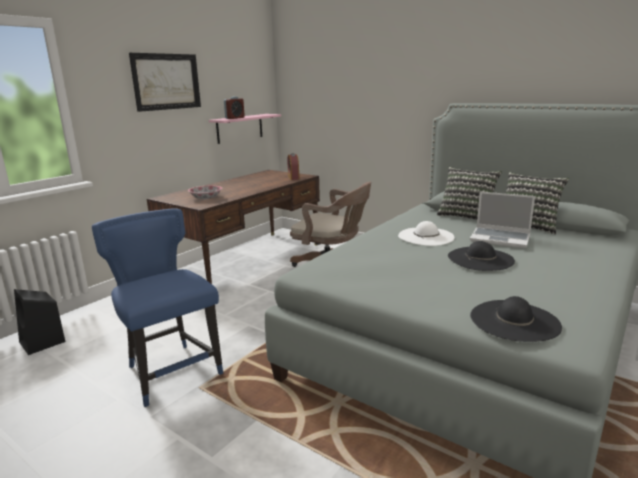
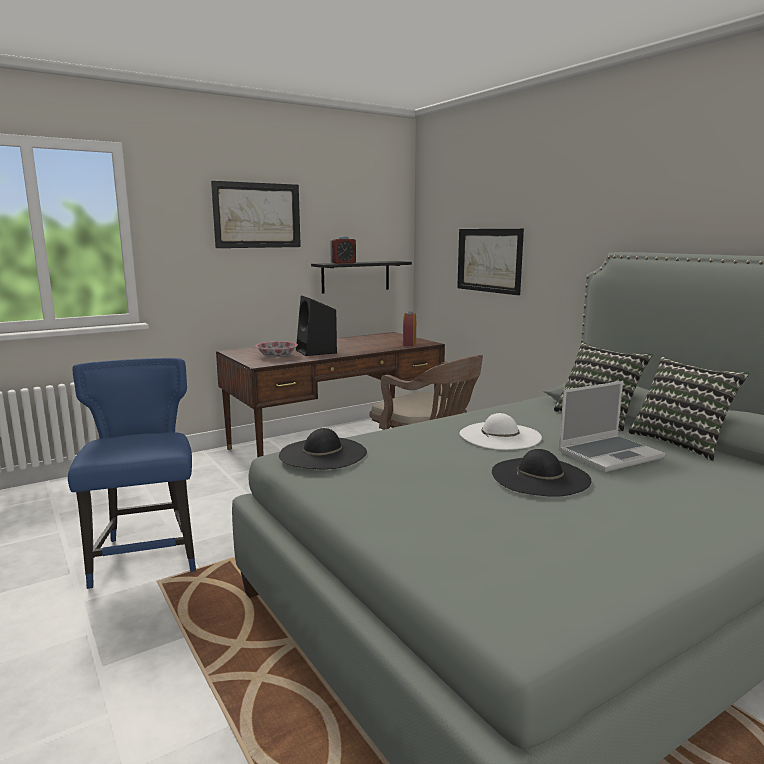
camera: 20 degrees right, 5 degrees down
black speaker [14,289,66,355] -> black speaker moved to [296,295,337,356]
pink shelf [209,114,281,144] -> black shelf [311,261,412,294]
laptop [470,192,535,248] -> laptop turned 75 degrees counterclockwise [558,381,665,472]
black hat [470,296,562,342] -> black hat moved to [279,428,367,469]
none -> picture [457,228,524,295]

